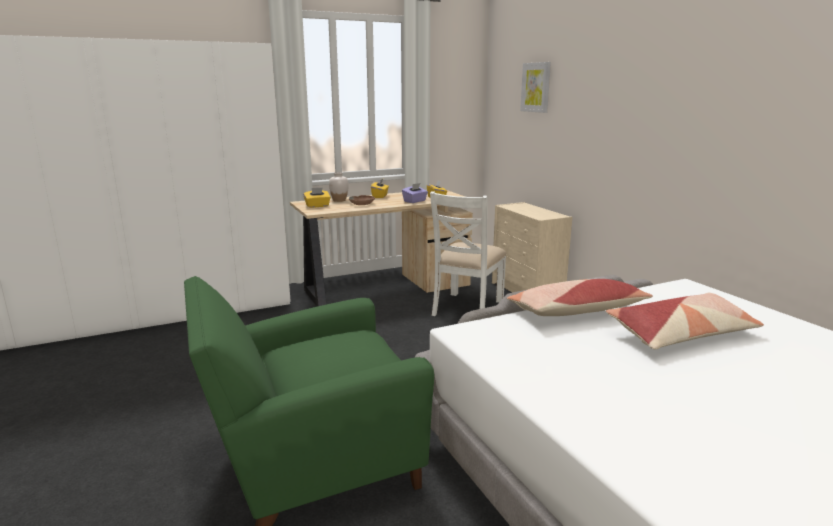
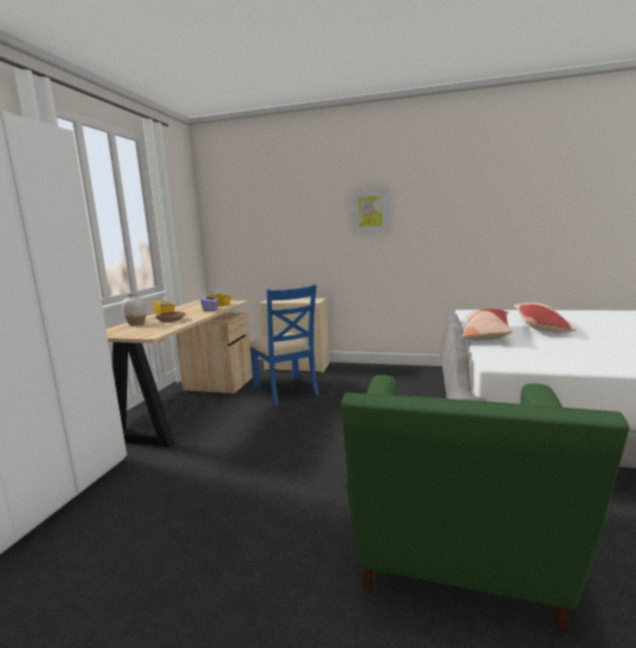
camera: 50 degrees left, 5 degrees down
yellow tissue box [303,188,331,208] -> none
white chair [430,191,507,316] -> blue chair [250,284,319,405]
picture [520,62,551,113] -> picture moved to [353,189,388,233]

